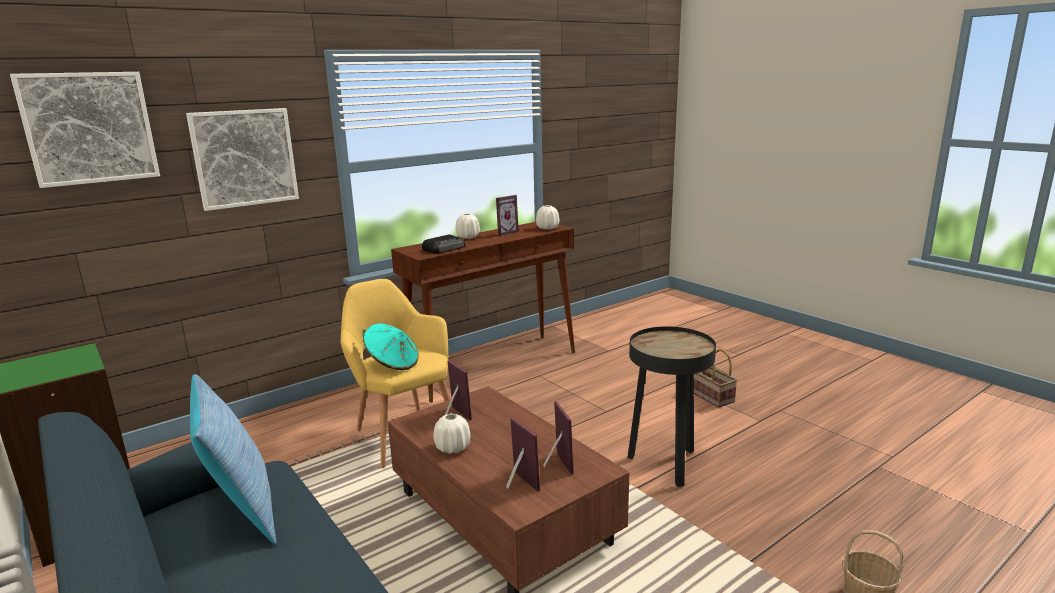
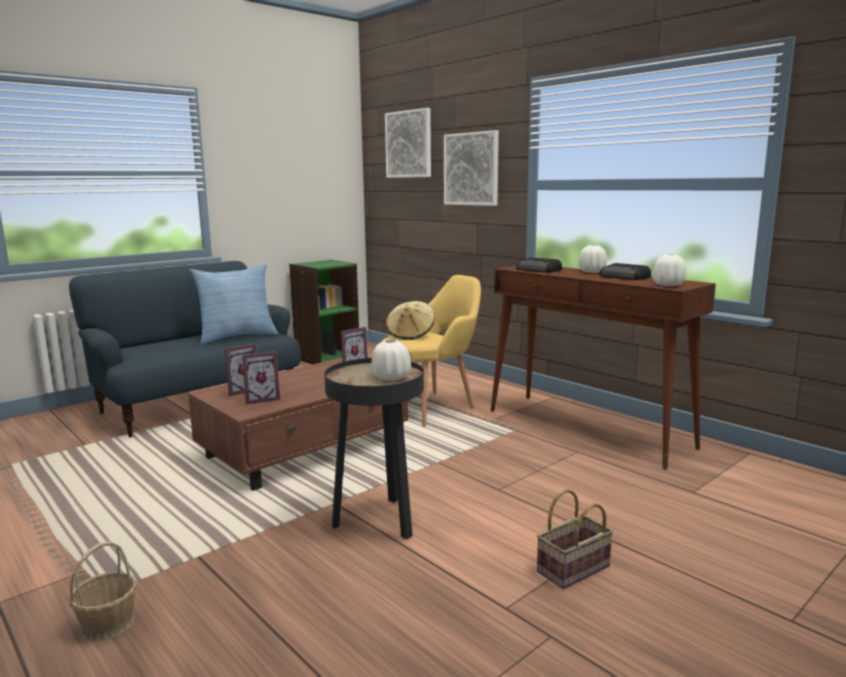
camera: 85 degrees right, 5 degrees down
turquoise hat [363,323,419,370] -> beige hat [386,301,435,340]
white vase [434,414,470,454] -> white vase moved to [371,339,411,381]
picture frame [496,195,519,236] -> radio [600,263,651,280]

